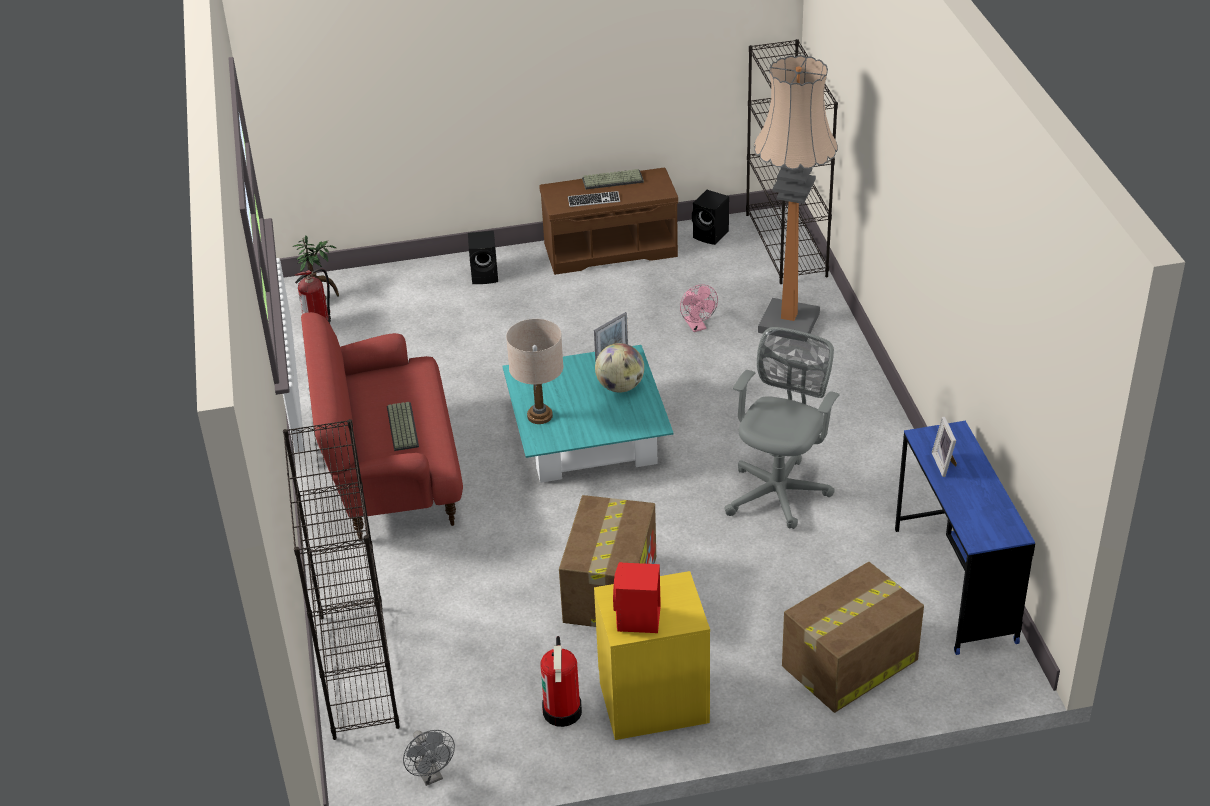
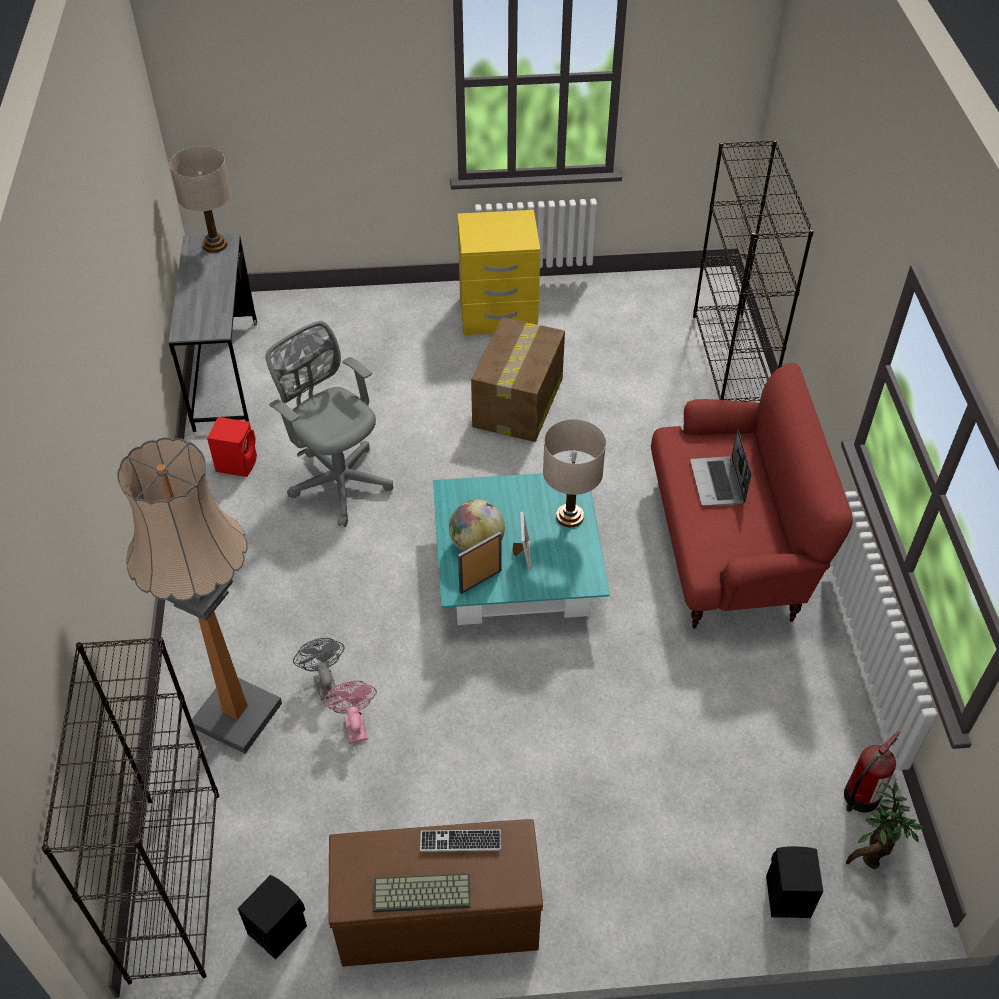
camera: 175 degrees left, 10 degrees up
keyboard [387,402,419,451] -> laptop [690,429,751,506]
grey fan [403,730,455,786] -> grey fan moved to [293,638,344,701]
black speaker [468,231,498,284] -> black speaker moved to [766,846,823,918]
fire extinguisher [541,636,582,727] -> none
red speaker [613,562,661,633] -> red speaker moved to [207,417,257,477]
grey office chair [725,327,840,529] -> grey office chair turned 105 degrees clockwise [265,321,393,527]
cardboard box [782,562,924,713] -> none
blue desk [895,421,1035,655] -> grey desk [169,233,257,432]
picture frame [932,416,957,477] -> picture frame moved to [512,511,531,570]
none -> beige table lamp [169,146,231,253]

